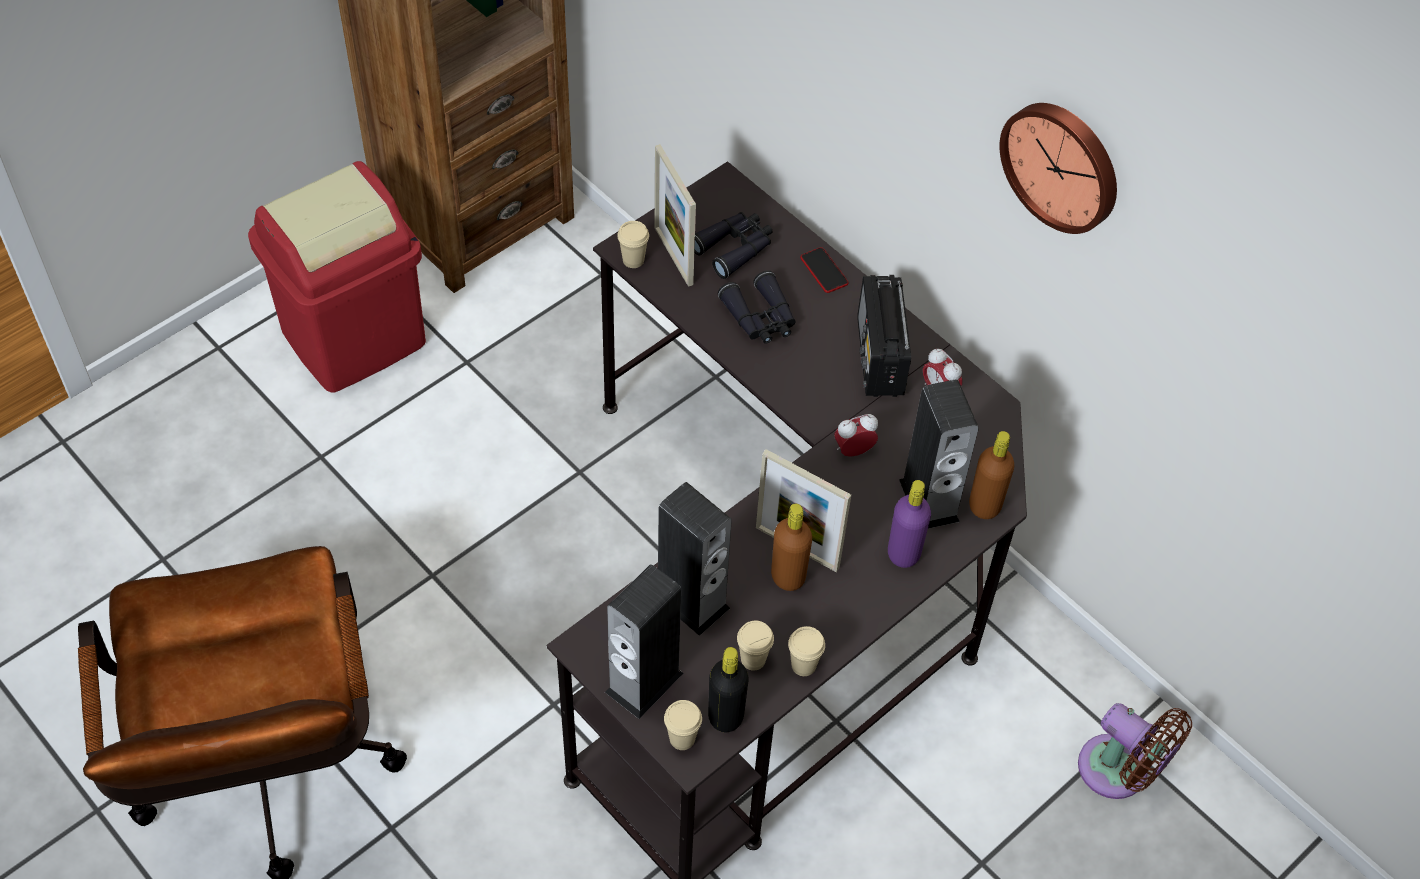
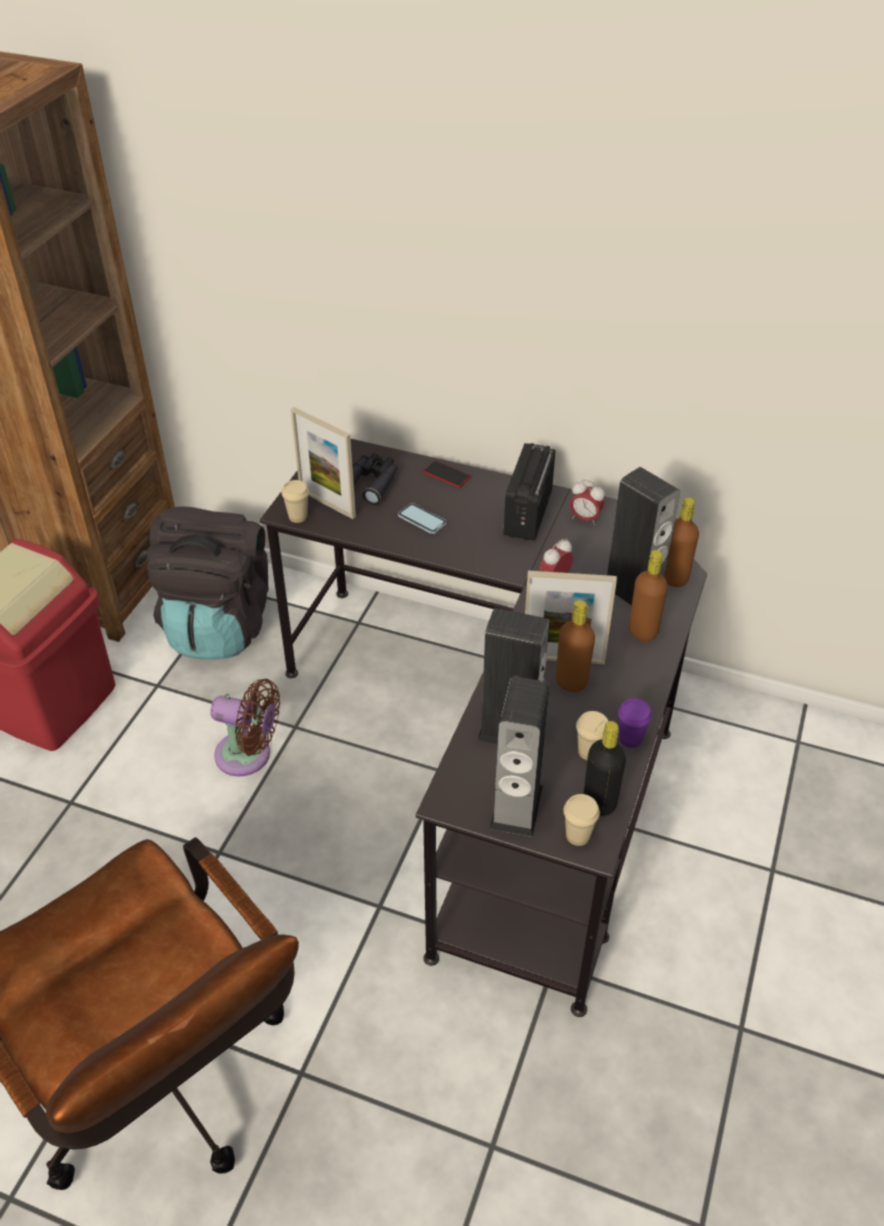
camera: 25 degrees left, 10 degrees down
black binoculars [718,270,796,344] -> phone [398,503,447,534]
beige cup [788,626,825,676] -> purple cup [618,698,652,748]
radio [857,275,911,397] -> radio turned 45 degrees clockwise [503,443,555,541]
purple bottle [888,480,931,568] -> brown bottle [629,550,668,641]
wall clock [999,103,1117,234] -> none
brown fan [1078,703,1192,799] -> brown fan moved to [210,679,280,776]
none -> black backpack [146,507,269,660]

